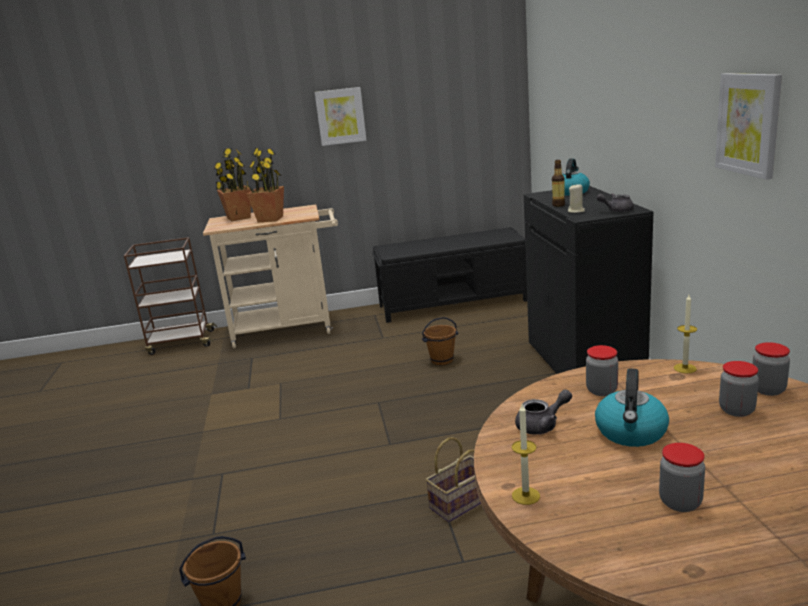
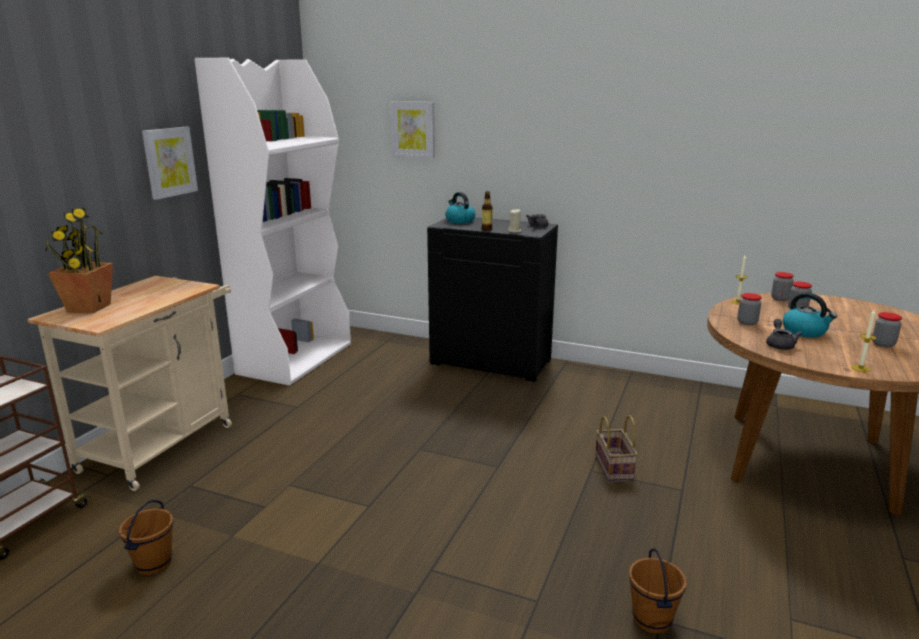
camera: 60 degrees left, 0 degrees up
potted plant [246,148,284,222] -> none
black bench [372,227,527,323] -> white bookcase [194,58,351,386]
brown bucket [422,317,458,365] -> brown bucket moved to [119,500,174,575]
picture [715,73,782,180] -> picture moved to [390,101,435,158]

